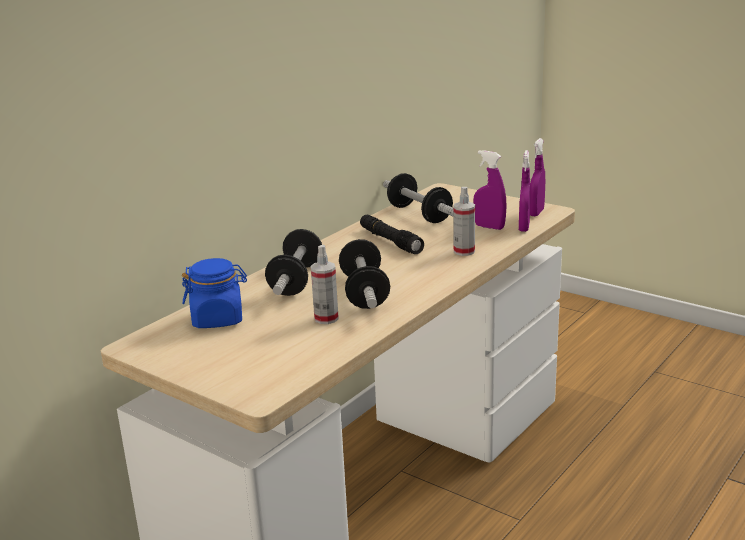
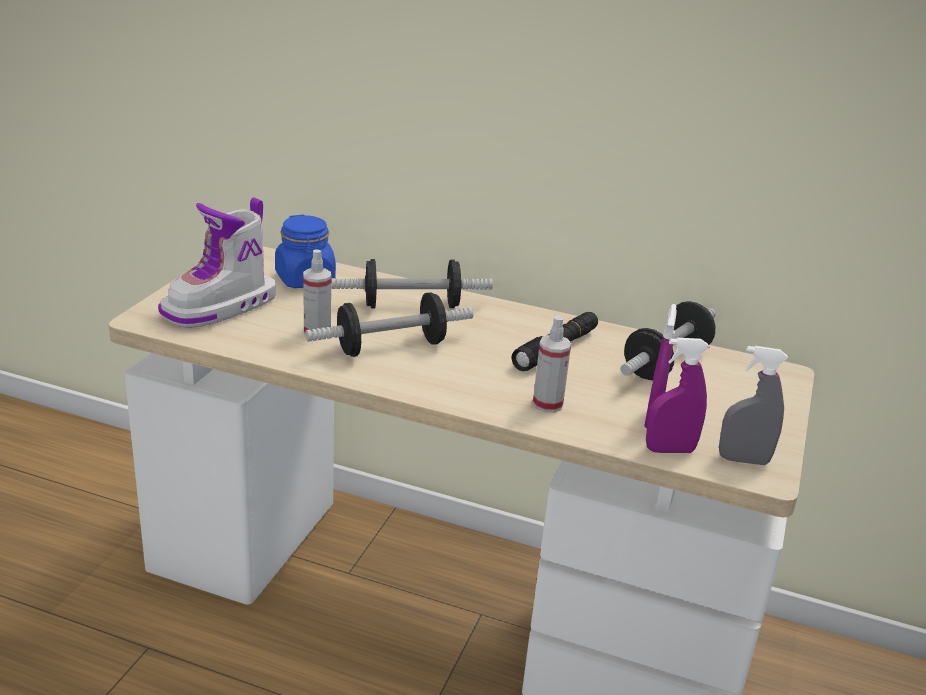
camera: 70 degrees right, 5 degrees up
purple spray bottle [530,138,545,216] -> grey spray bottle [719,346,788,465]
none -> boot [158,197,276,328]

